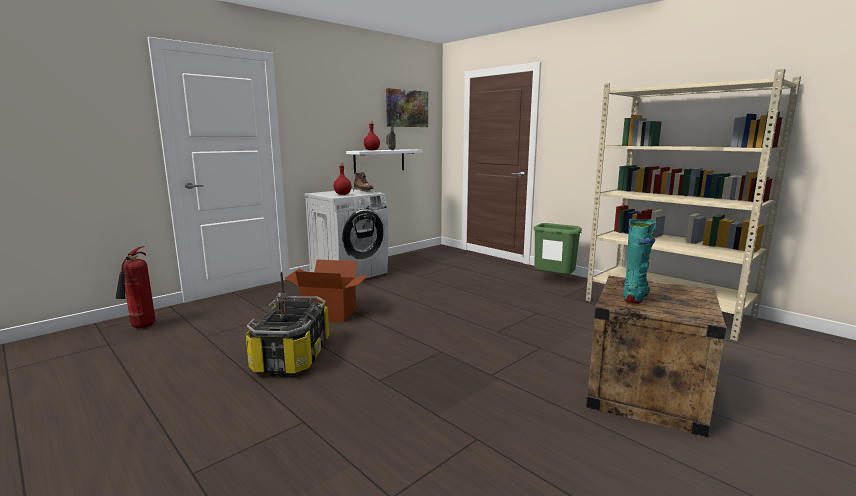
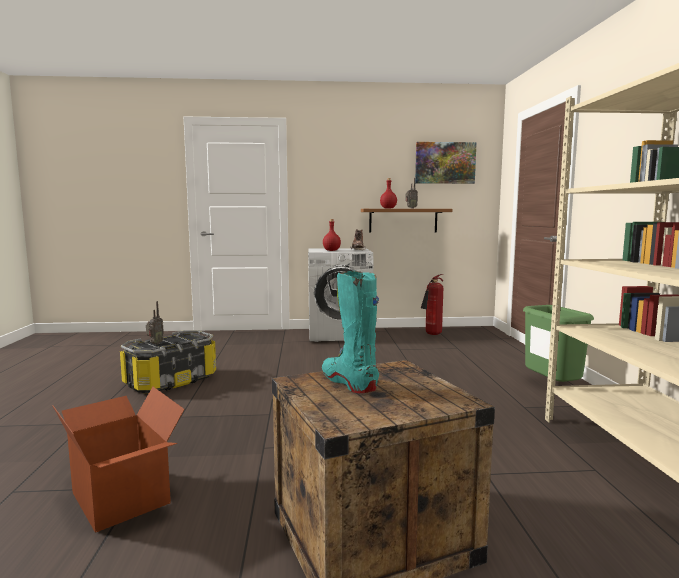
camera: 40 degrees right, 5 degrees down
fire extinguisher [115,246,155,328] -> fire extinguisher moved to [421,274,443,335]
cardboard box [284,260,369,323] -> cardboard box moved to [52,387,185,533]
white shelf [346,149,423,174] -> brown shelf [361,209,453,233]
turquoise boot [624,219,657,304] -> turquoise boot turned 105 degrees counterclockwise [322,271,379,393]

